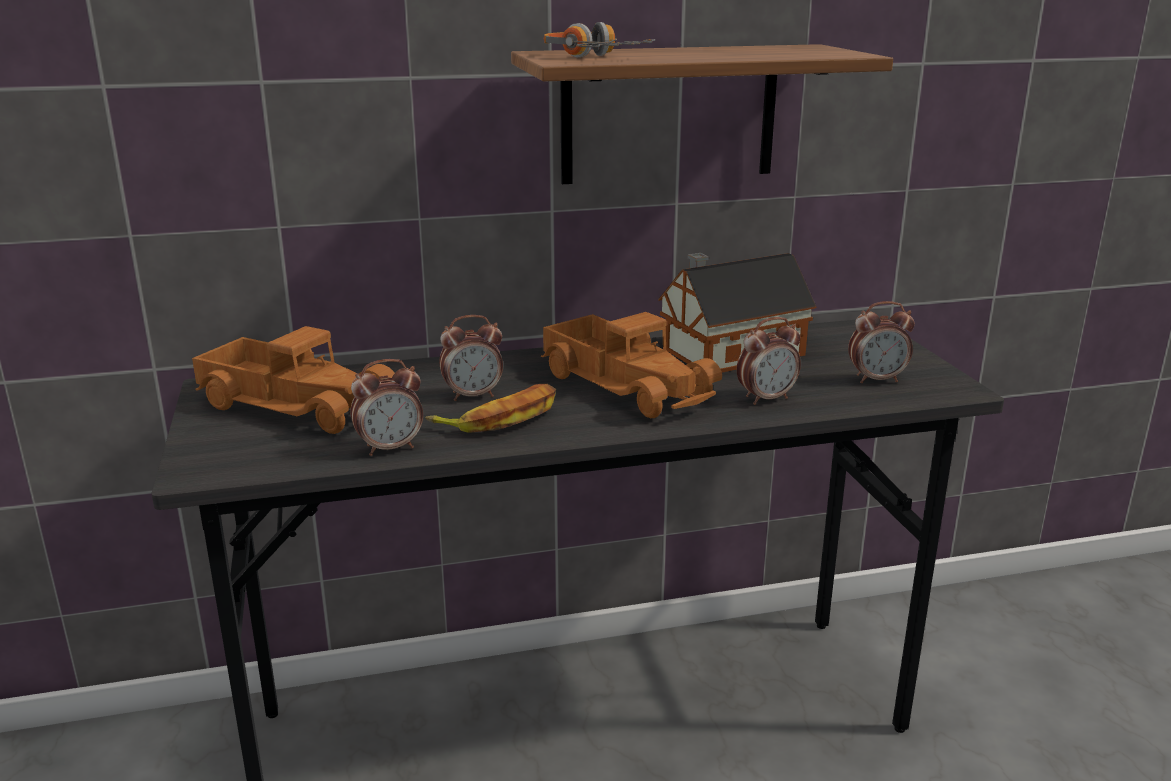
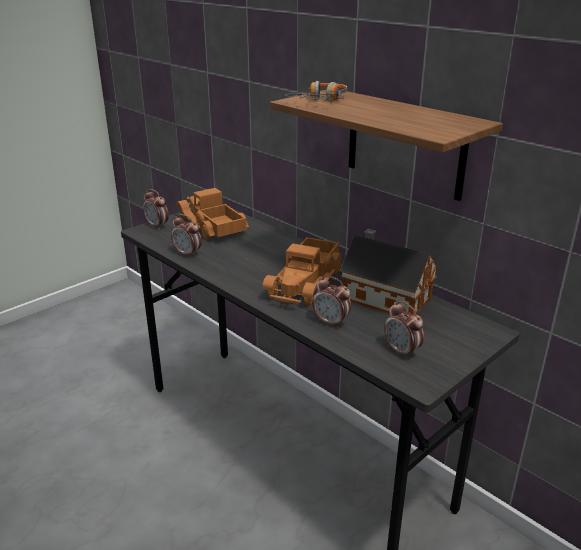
camera: 60 degrees right, 5 degrees up
toy truck [192,326,395,434] -> toy truck turned 150 degrees clockwise [176,188,249,239]
banana [425,384,556,433] -> none
alarm clock [439,315,503,401] -> alarm clock moved to [143,189,169,230]

